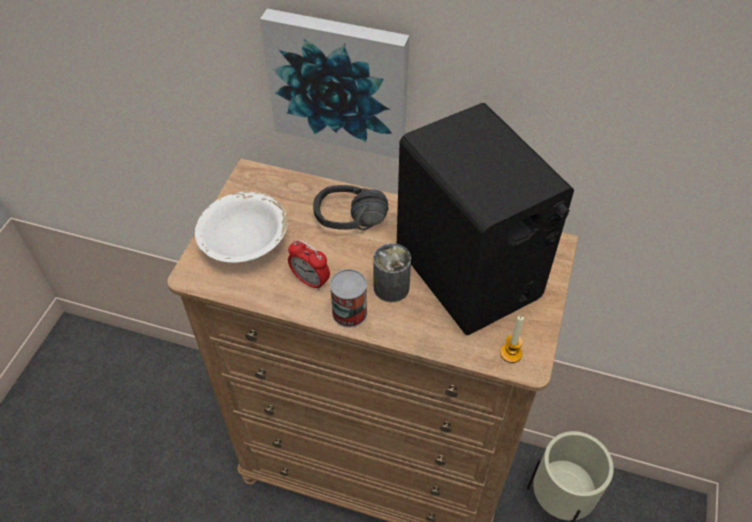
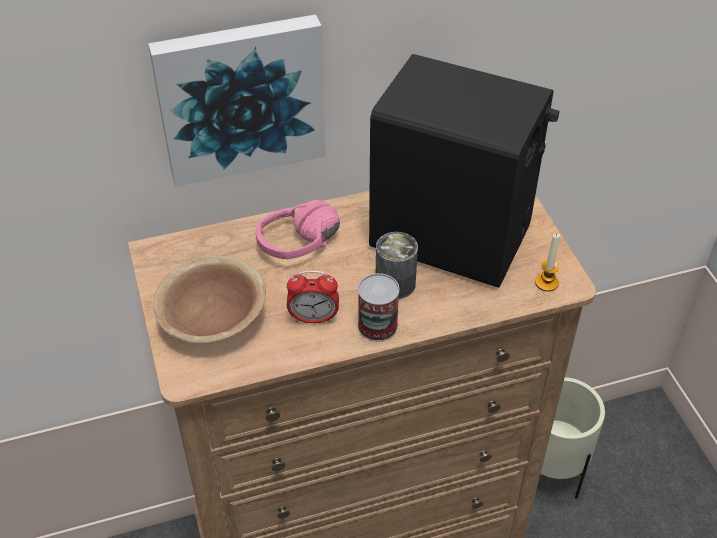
camera: 35 degrees left, 5 degrees down
white bowl [195,191,288,263] -> brown bowl [153,255,266,343]
black headphones [313,185,389,230] -> pink headphones [256,200,340,260]

